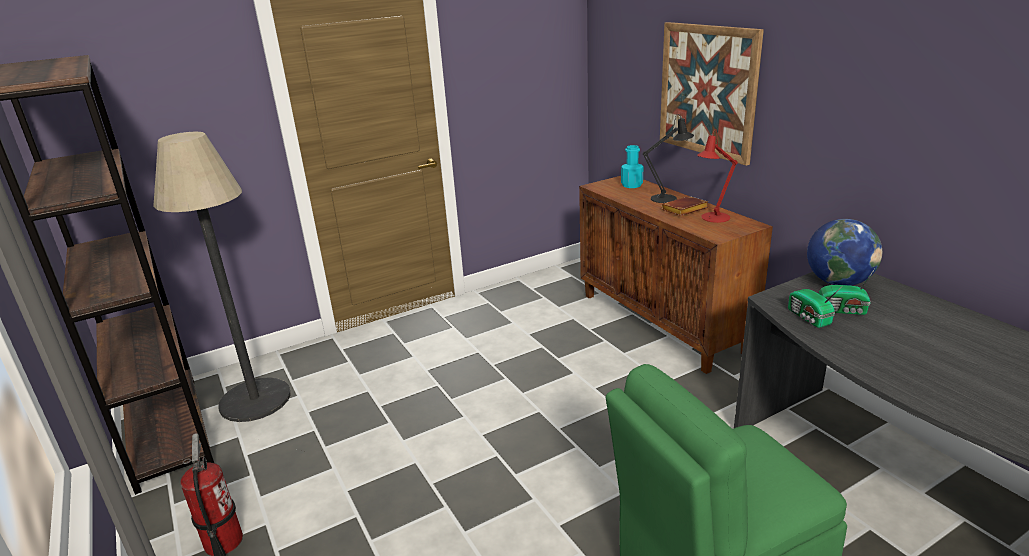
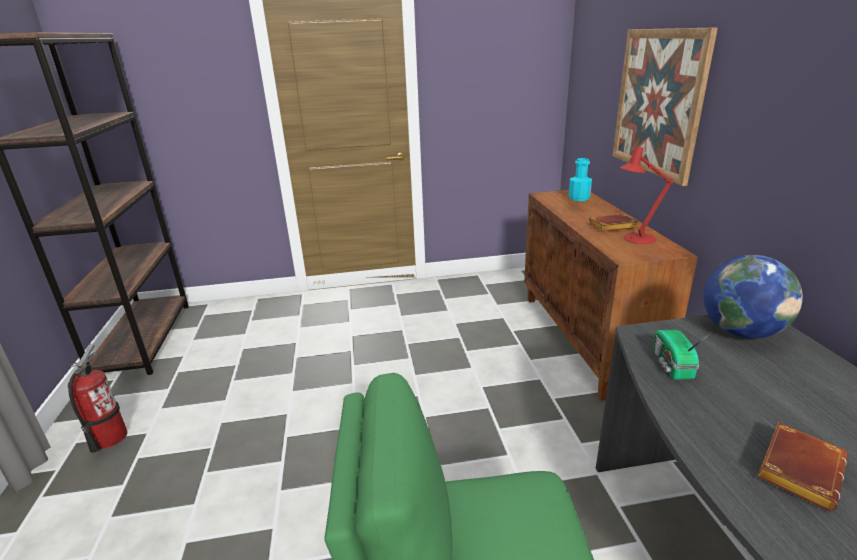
camera: 20 degrees right, 0 degrees up
floor lamp [153,132,291,422] -> none
black table lamp [643,114,694,203] -> none
radio [819,269,875,315] -> none
none -> brown book [757,422,848,512]

